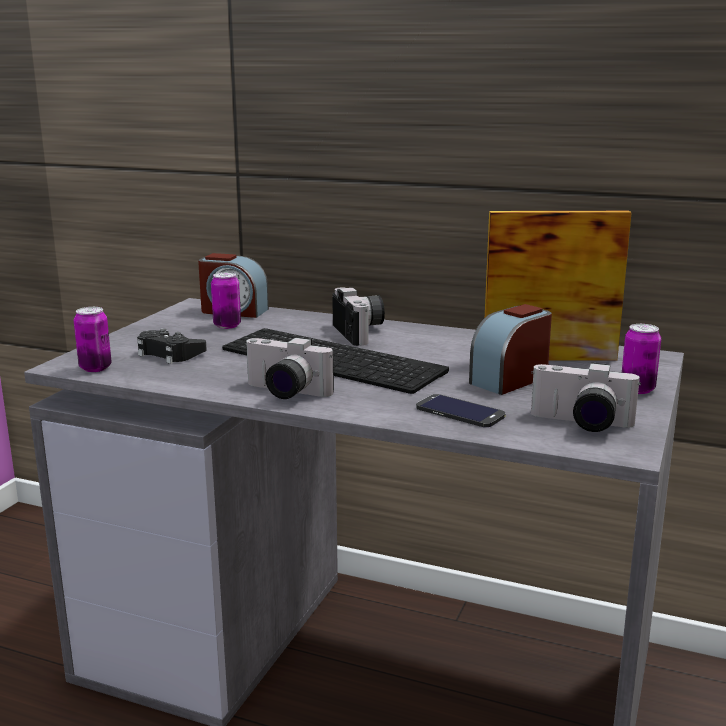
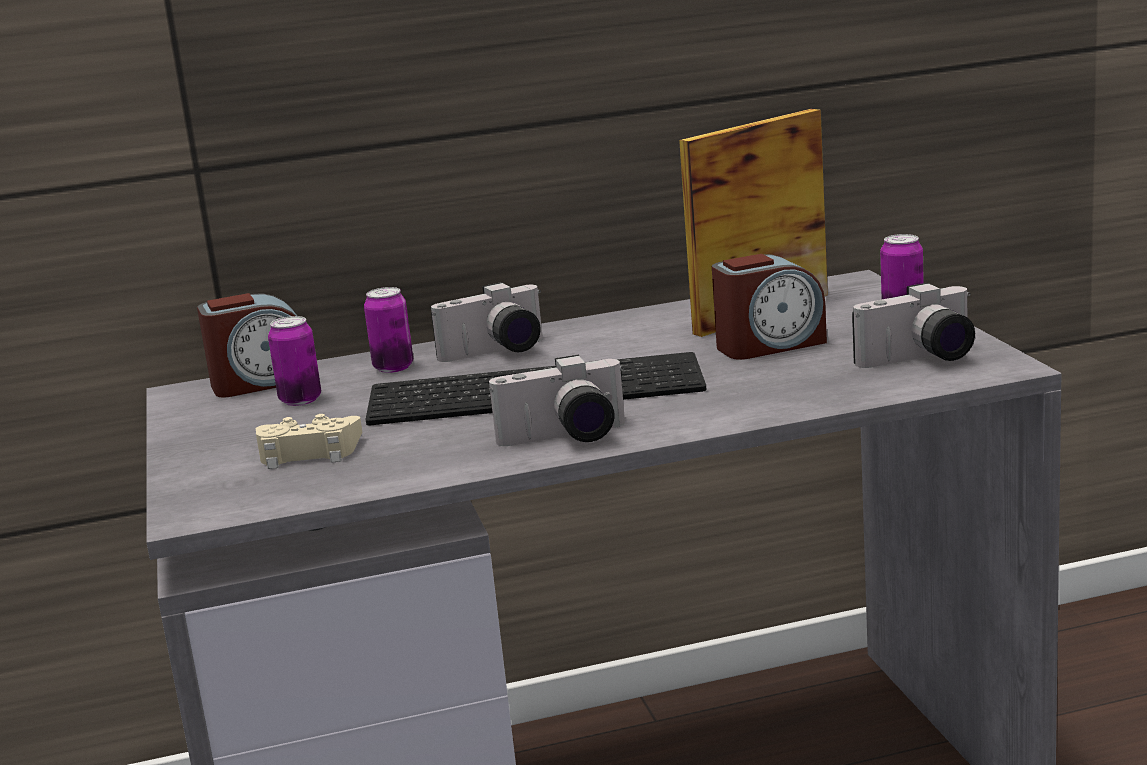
camera: 35 degrees left, 0 degrees up
can [74,307,112,372] -> can moved to [364,287,413,373]
black game controller [137,328,207,364] -> beige game controller [256,414,362,469]
camera [332,287,385,346] -> camera turned 120 degrees clockwise [431,282,543,362]
phone [416,394,506,427] -> none
alarm clock [469,304,552,395] -> alarm clock turned 120 degrees counterclockwise [712,254,827,360]

